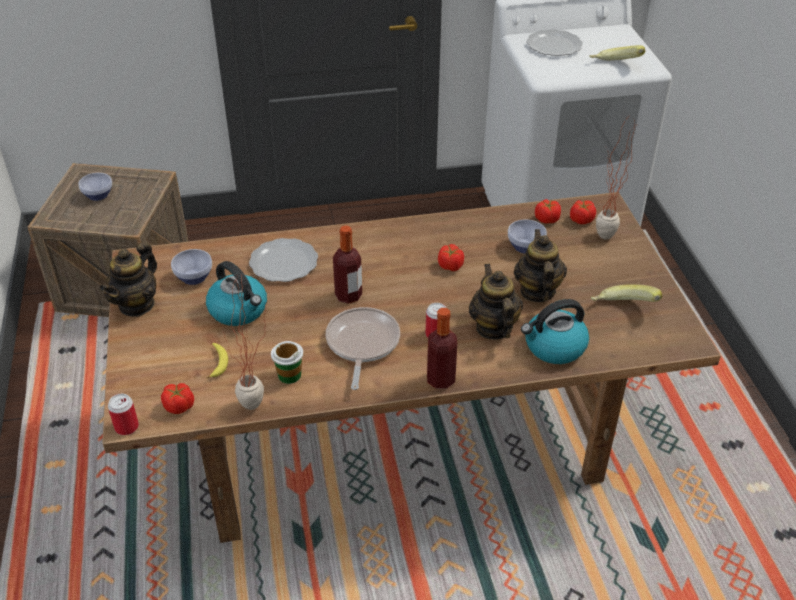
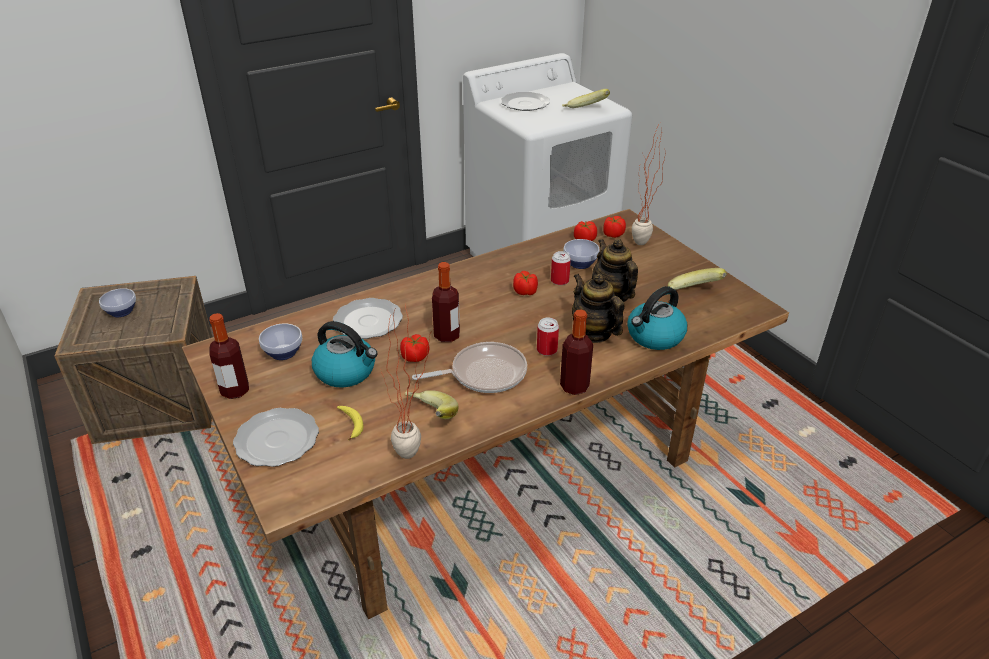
camera: 20 degrees left, 5 degrees down
teapot [100,242,157,317] -> bottle [210,313,249,399]
can [108,394,139,435] -> can moved to [551,251,571,285]
tomato [161,383,194,414] -> tomato moved to [400,334,429,362]
cup [271,341,303,384] -> banana [405,390,458,419]
frying pan [326,307,400,390] -> frying pan turned 90 degrees clockwise [412,342,527,393]
none -> plate [233,408,319,467]

